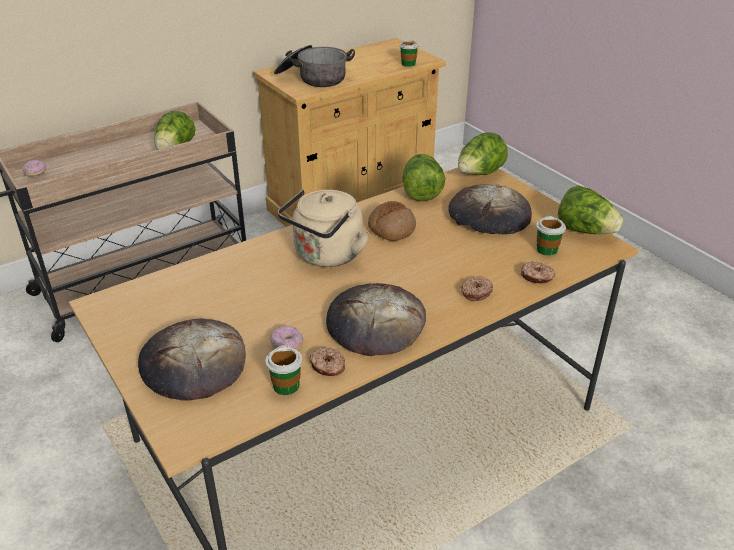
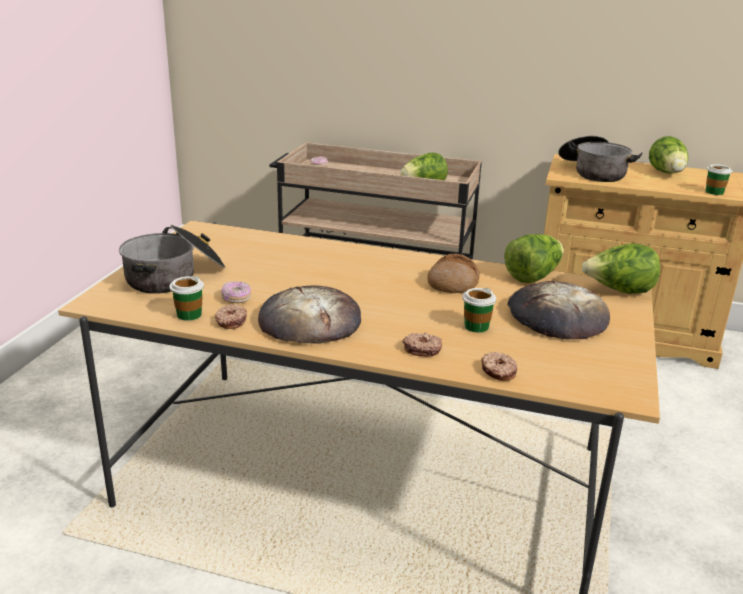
camera: 50 degrees right, 10 degrees down
bread [138,318,246,401] -> cooking pot [119,225,225,294]
beige kettle [278,189,369,267] -> none
cup [536,216,566,256] -> cup moved to [462,288,496,333]
lettuce [558,185,623,234] -> lettuce moved to [649,136,688,174]

